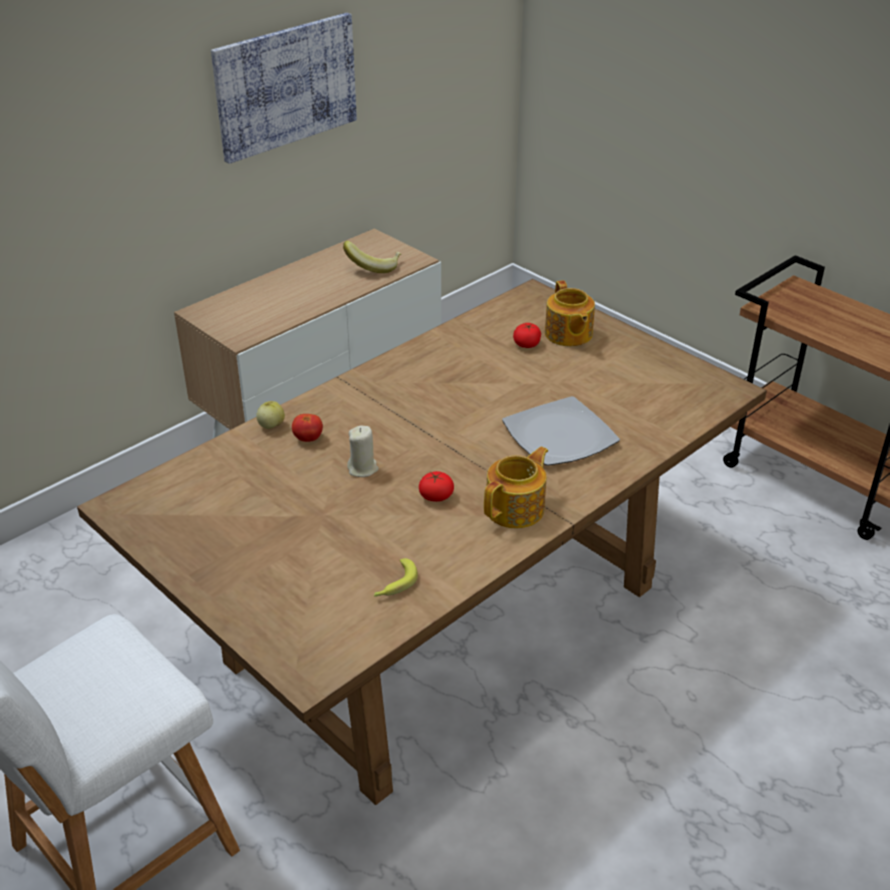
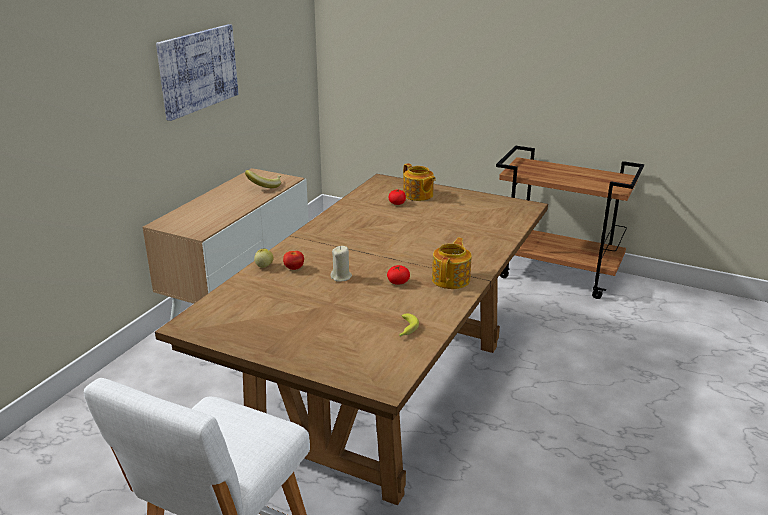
camera: 20 degrees left, 10 degrees down
plate [502,396,620,466] -> none

